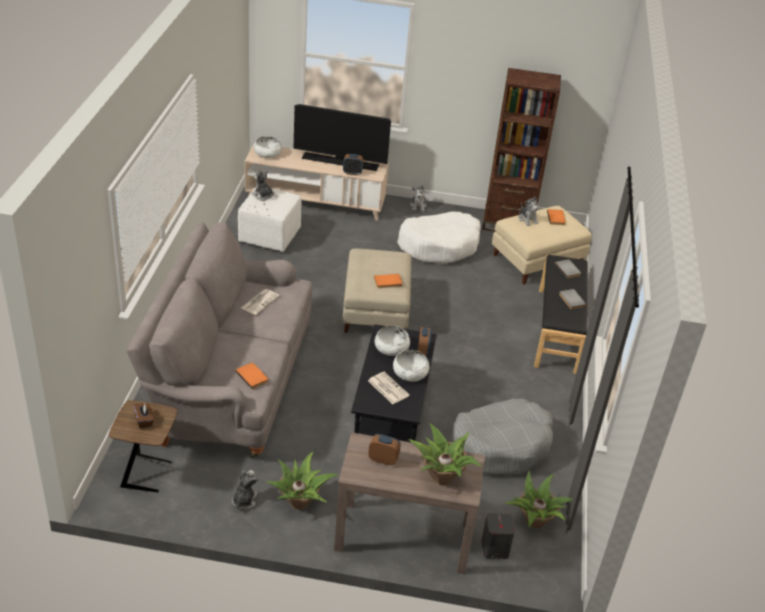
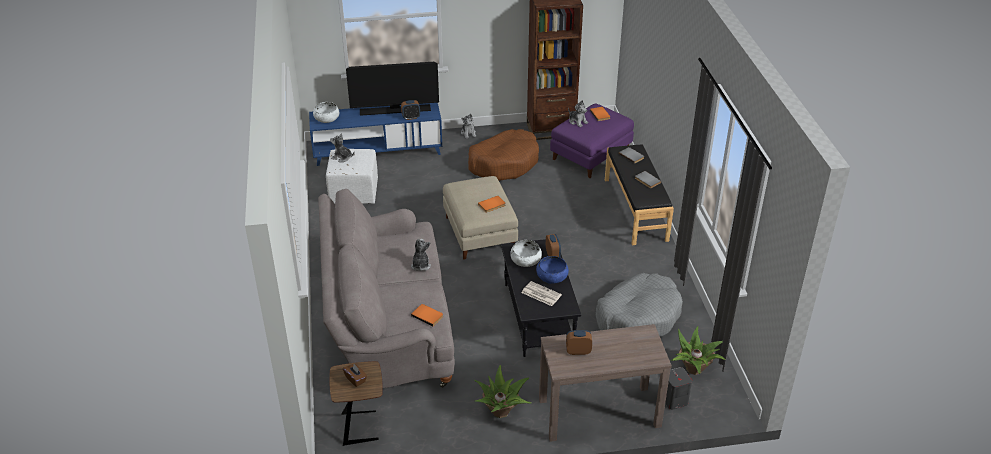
camera: 15 degrees left, 0 degrees up
plush toy [232,470,258,510] -> plush toy moved to [411,239,431,271]
newspaper [241,289,280,315] -> none
beige tv stand [244,144,389,221] -> blue tv stand [309,103,442,166]
white bowl [393,350,429,382] -> blue bowl [536,256,569,284]
white dog bed [397,211,481,264] -> brown dog bed [468,129,539,181]
potted plant [408,423,482,485] -> none
beige ottoman [492,206,592,284] -> purple ottoman [550,104,634,178]

